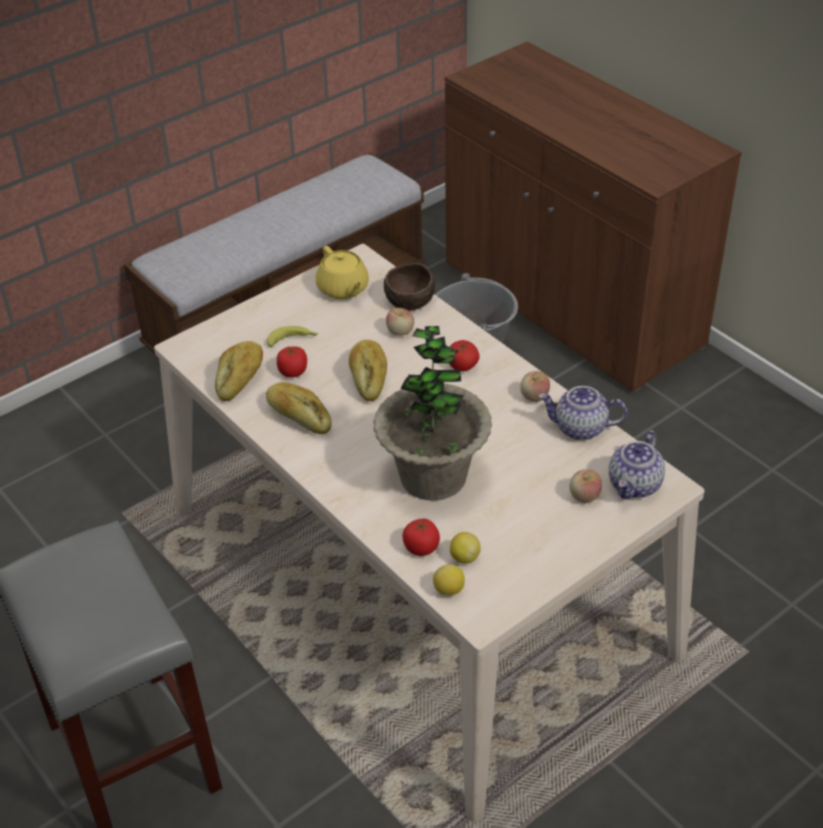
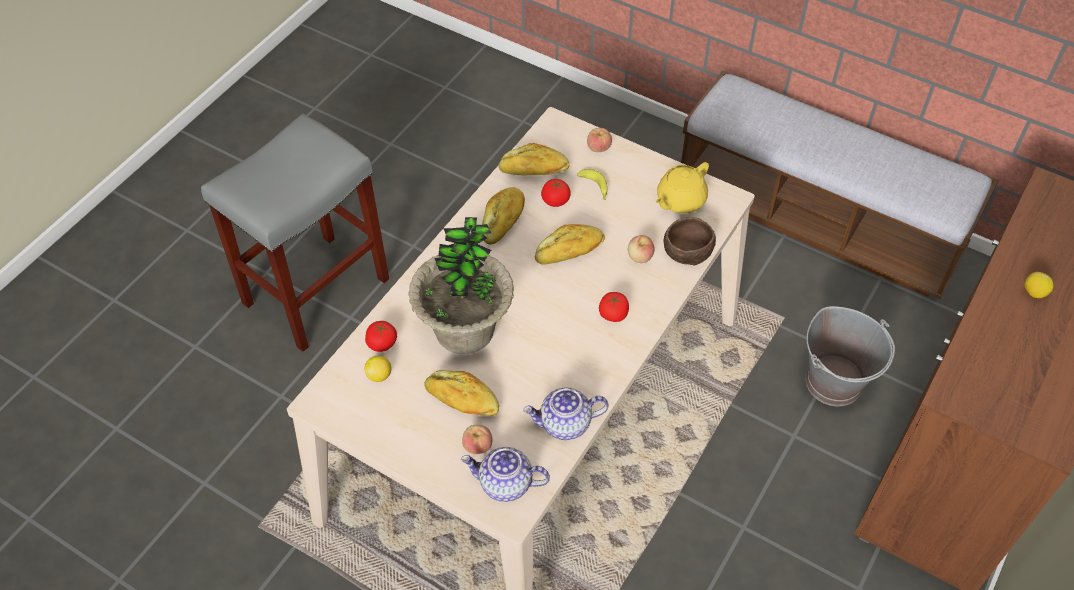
camera: 70 degrees right, 10 degrees up
lemon [433,564,465,595] -> lemon moved to [1025,272,1054,298]
apple [520,371,550,402] -> apple moved to [587,128,612,152]
teapot [539,386,627,440] -> teapot turned 90 degrees counterclockwise [523,387,609,440]
none -> bread [425,370,499,416]

